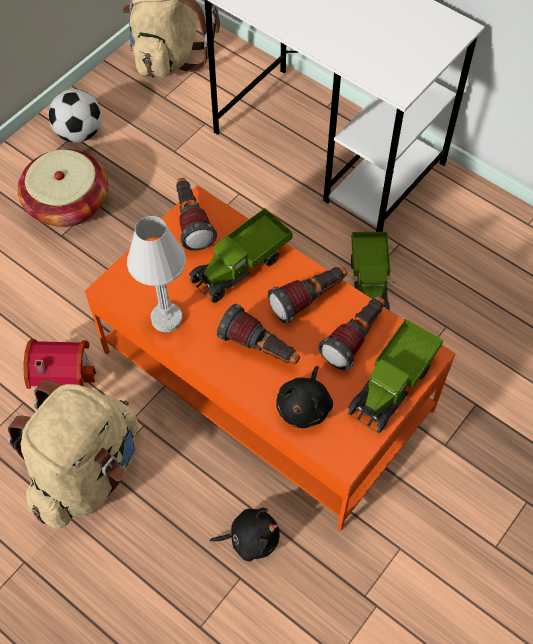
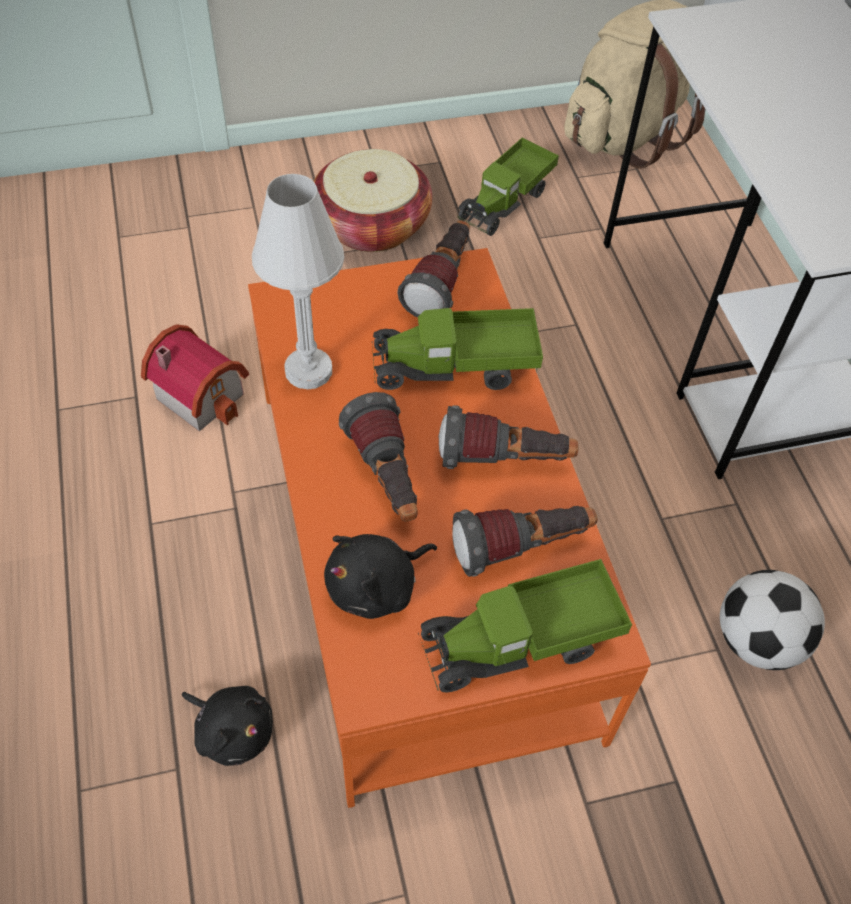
camera: 35 degrees right, 5 degrees down
beige backpack [8,380,139,529] -> none
football [48,89,102,143] -> football moved to [720,570,825,670]
toy truck [351,232,394,310] -> toy truck moved to [457,138,559,236]

